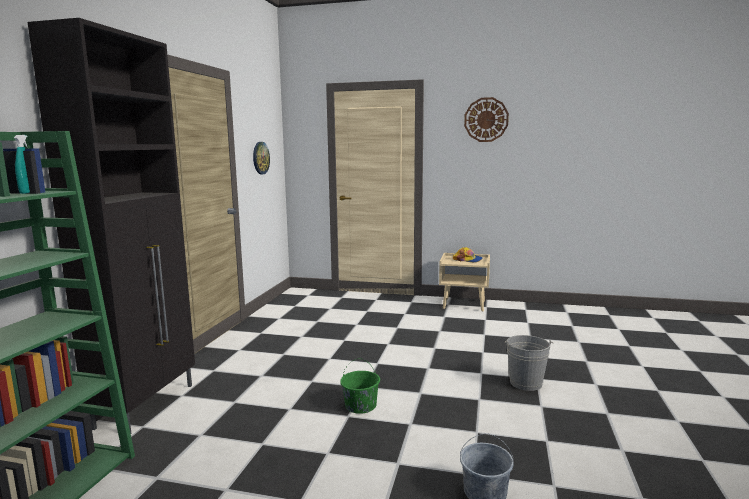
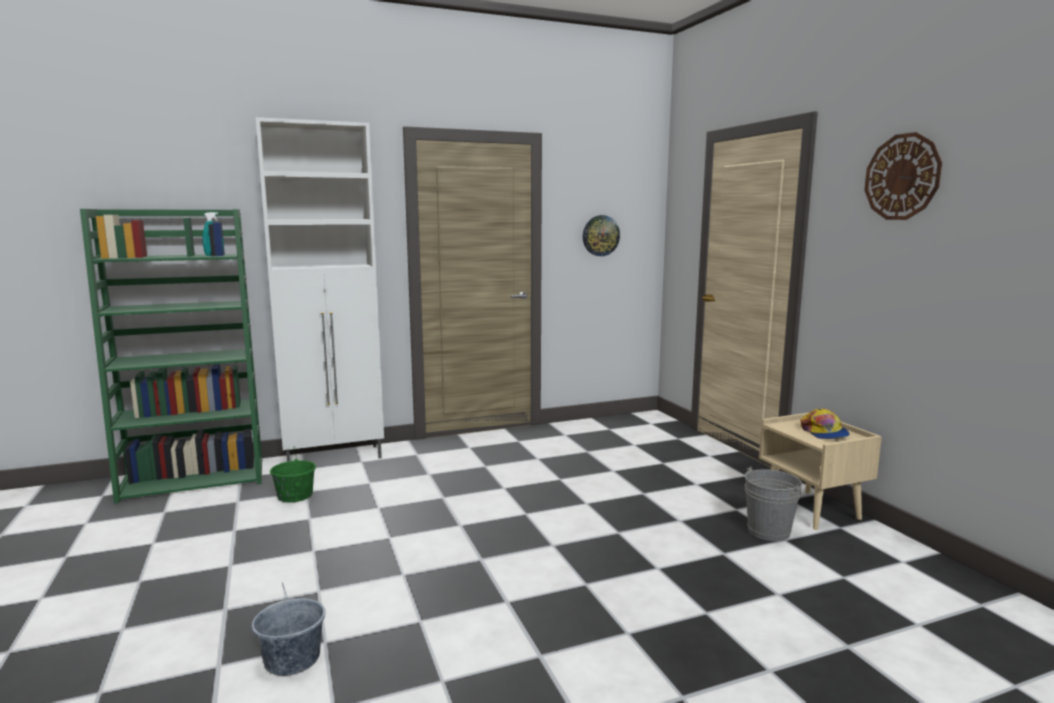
camera: 55 degrees right, 0 degrees up
black cabinet [28,18,195,434] -> white cabinet [256,117,384,462]
green bucket [340,358,380,414] -> green bucket moved to [270,446,316,502]
grey bucket [505,335,553,391] -> grey bucket moved to [745,467,802,541]

